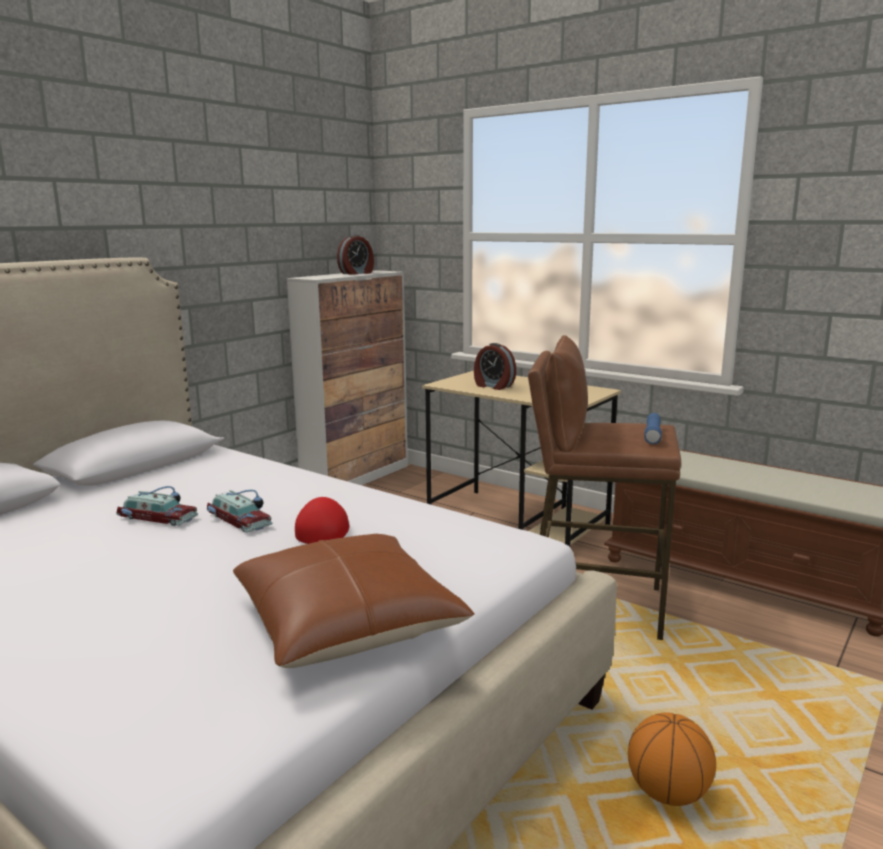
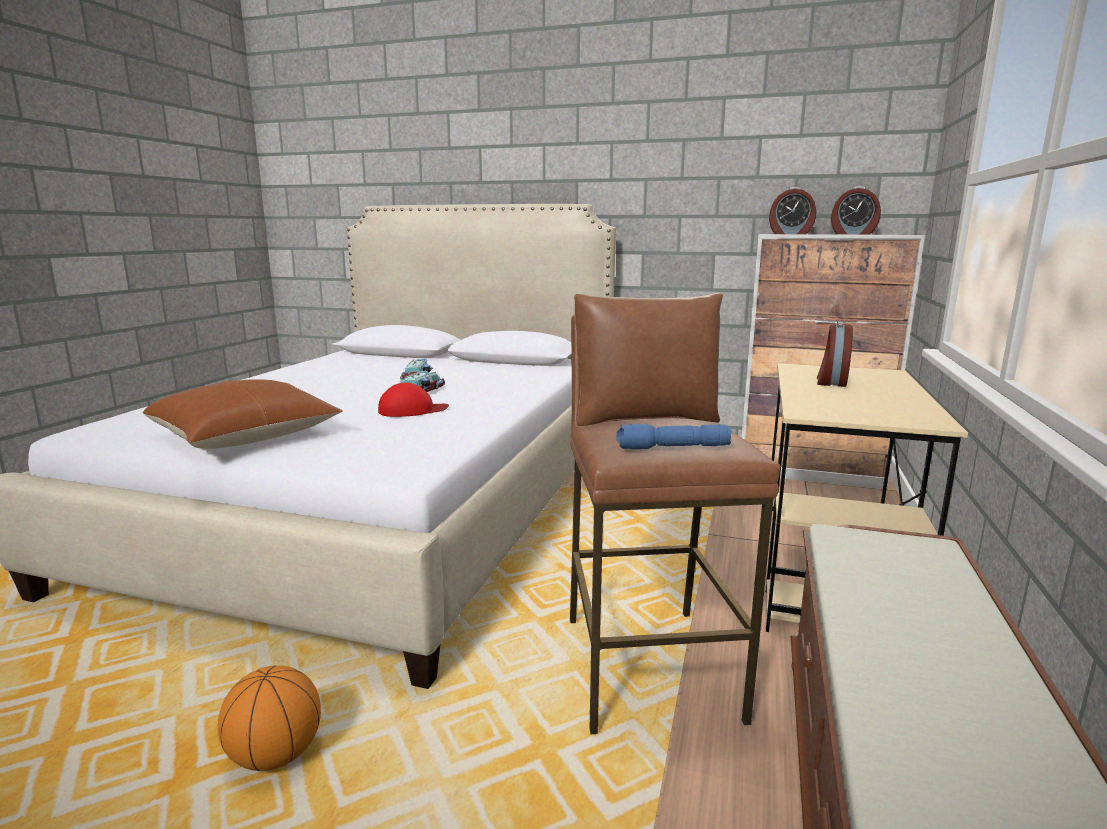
camera: 70 degrees right, 0 degrees up
none -> alarm clock [769,187,816,234]

